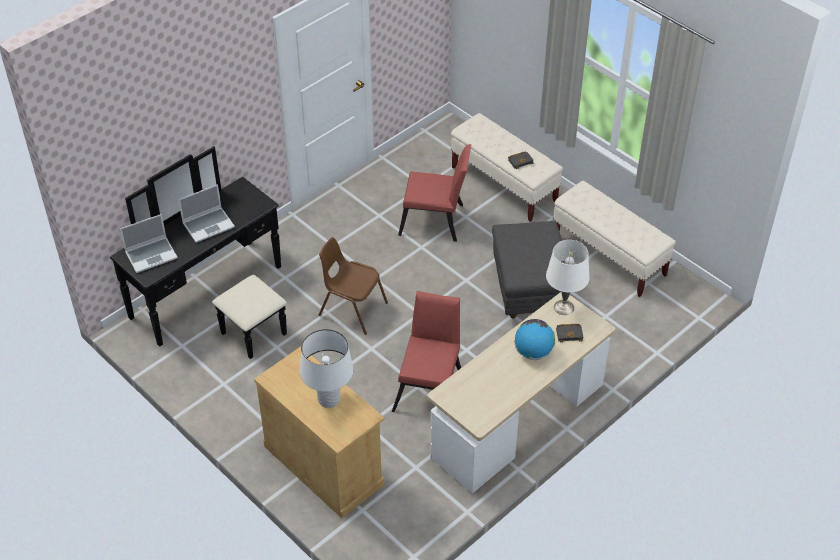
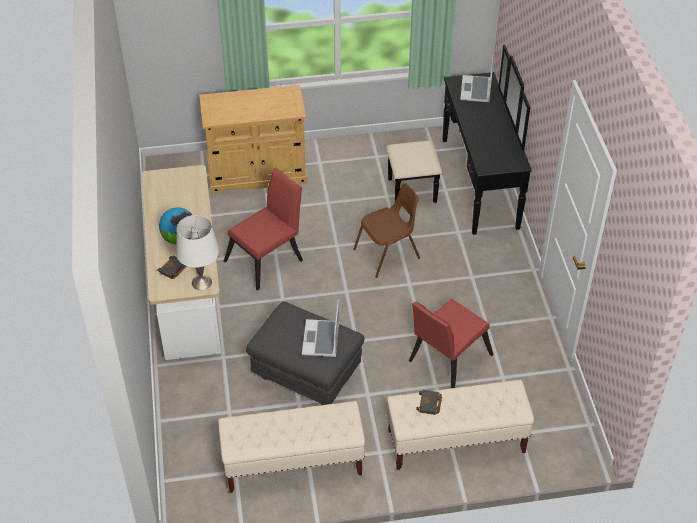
camera: 125 degrees right, 0 degrees up
laptop [178,184,235,243] -> laptop moved to [302,300,339,357]
white table lamp [300,329,353,408] -> none
red chair [392,291,461,412] -> red chair turned 90 degrees counterclockwise [224,167,303,291]

